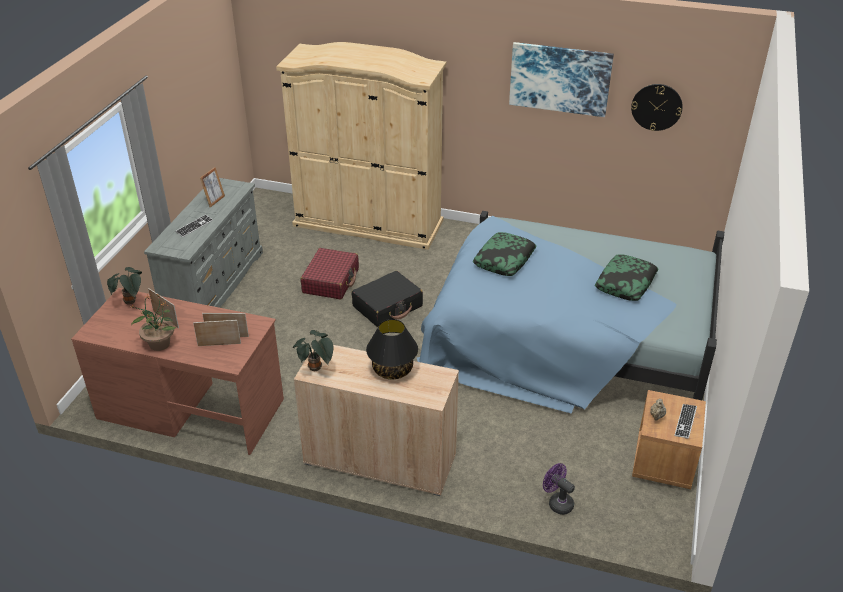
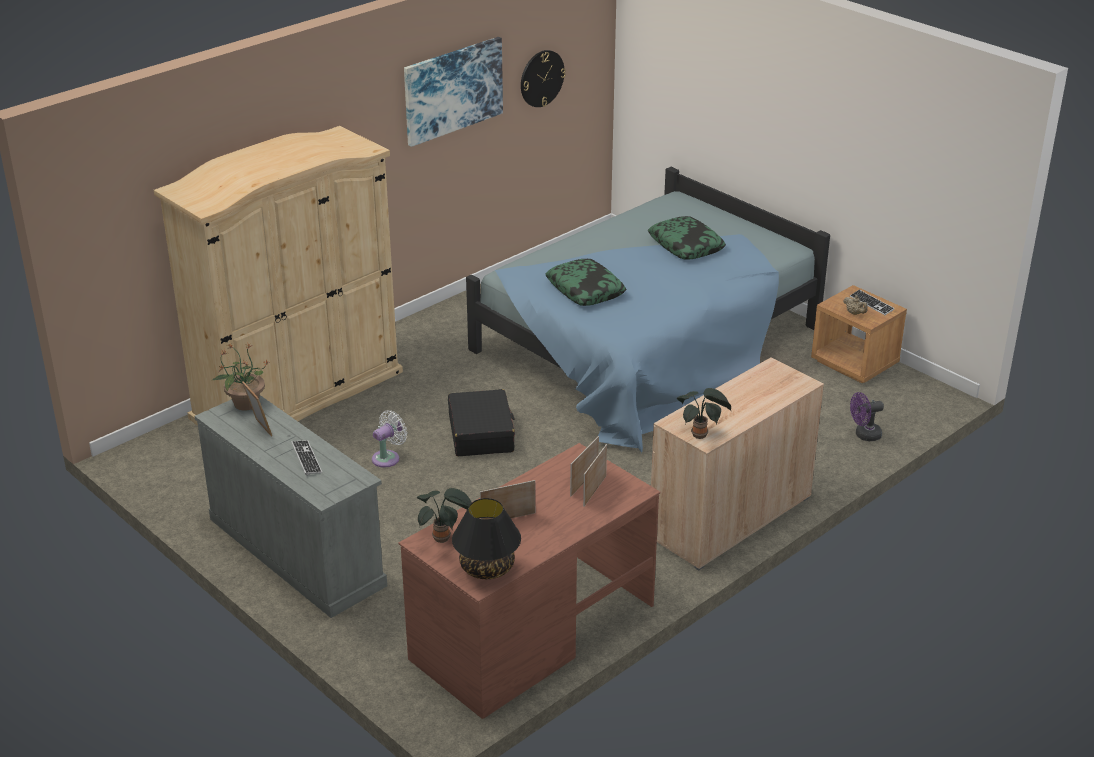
camera: 60 degrees left, 5 degrees down
potted plant [131,294,177,351] -> potted plant moved to [211,344,269,411]
red suitcase [301,248,359,300] -> white fan [372,410,407,468]
black table lamp [366,319,418,379] -> black table lamp moved to [452,498,521,579]

